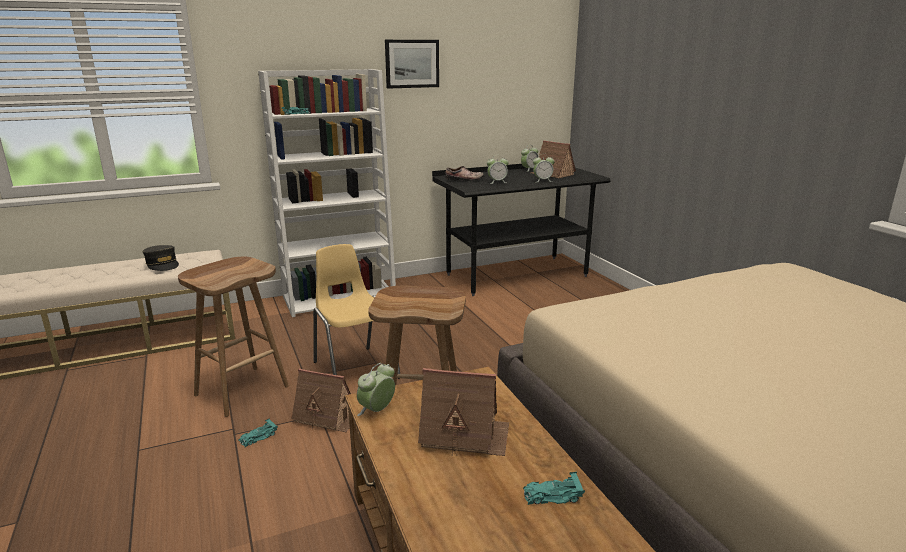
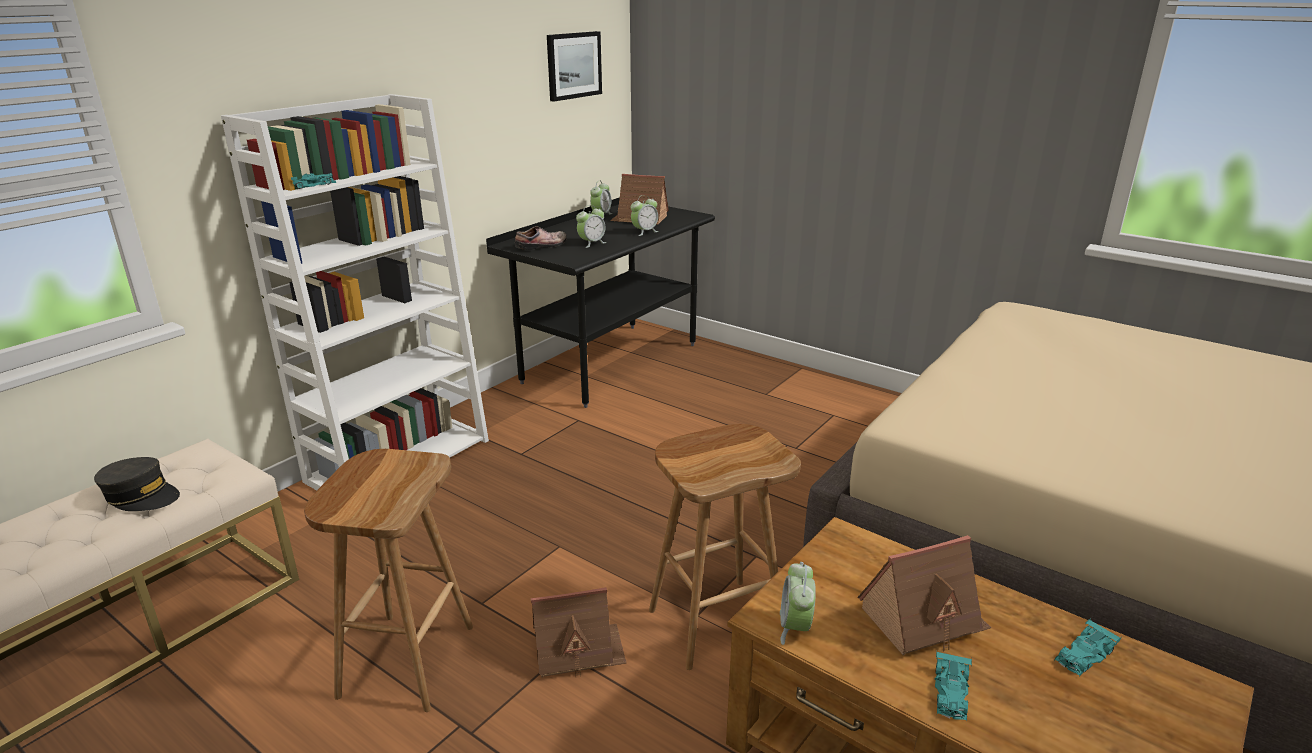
camera: 30 degrees left, 5 degrees up
turquoise toy car [239,418,278,447] -> turquoise toy car moved to [935,652,972,722]
yellow chair [313,244,400,379] -> none
picture [385,40,439,88] -> picture moved to [547,31,602,102]

